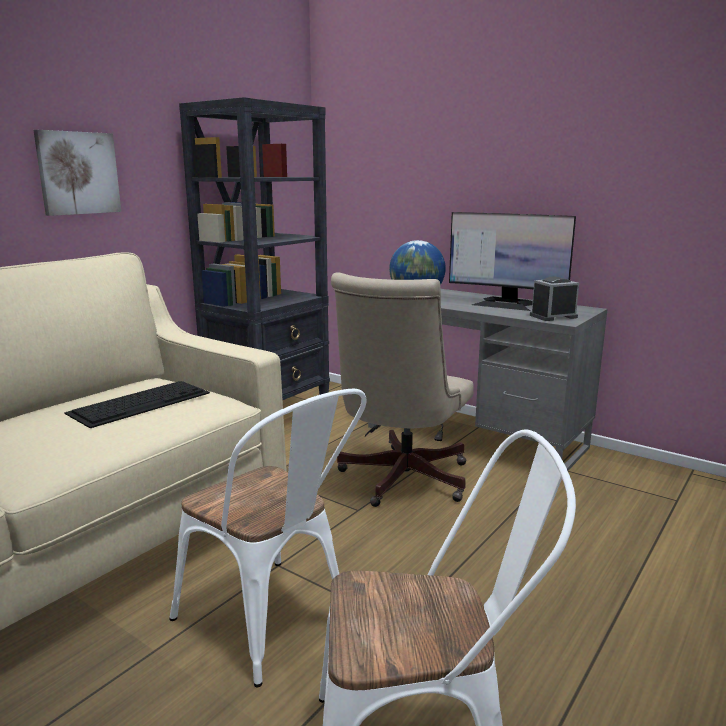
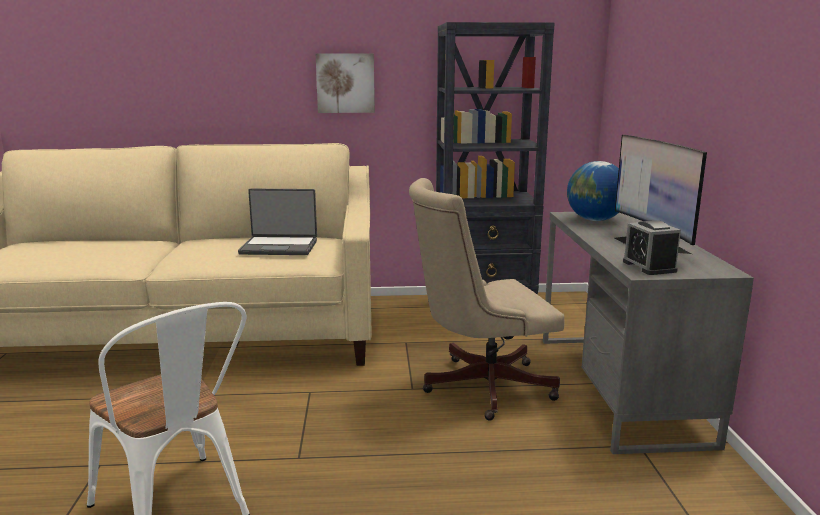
camera: 50 degrees right, 0 degrees up
keyboard [64,381,210,428] -> laptop [238,189,317,255]
white chair [169,389,367,688] -> none
alarm clock [530,277,579,321] -> alarm clock turned 135 degrees counterclockwise [623,220,681,275]

